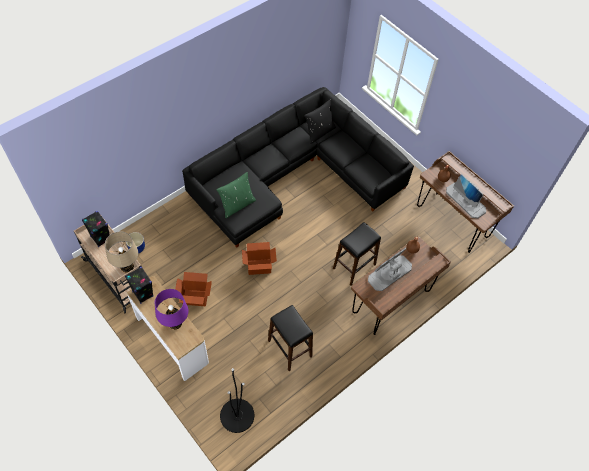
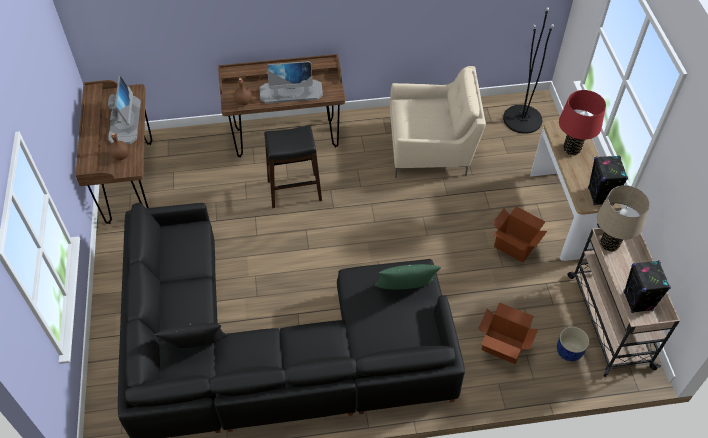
camera: 145 degrees left, 5 degrees down
purple table lamp [155,289,189,330] -> red table lamp [559,90,606,155]
cardboard box [242,242,277,275] -> cardboard box moved to [479,302,538,364]
black stool [268,305,313,371] -> beige armchair [390,66,486,177]

